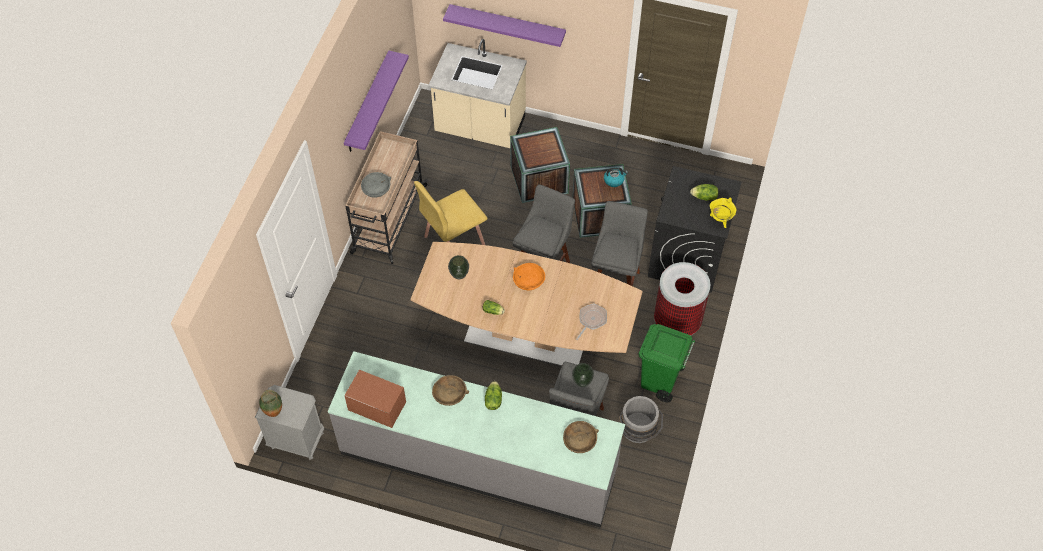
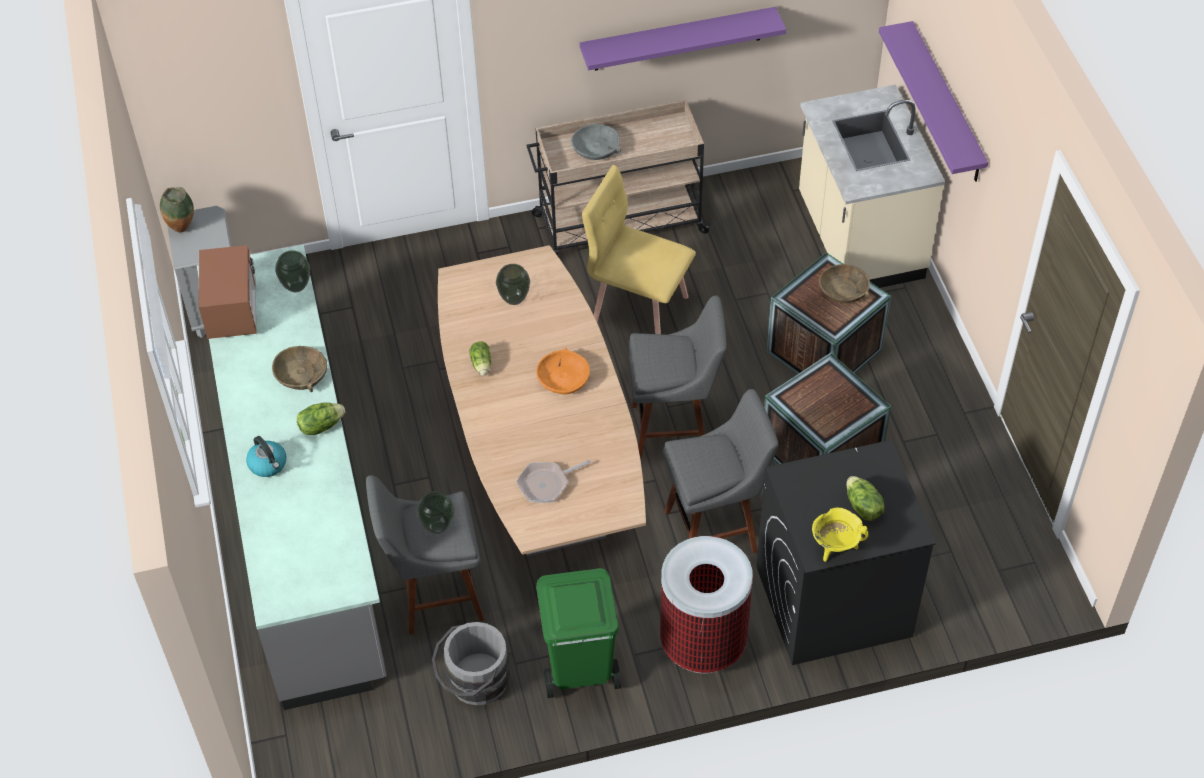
camera: 60 degrees right, 5 degrees down
brown bowl [563,421,599,453] -> brown bowl moved to [819,264,870,303]
frying pan [576,303,607,340] -> frying pan turned 150 degrees clockwise [516,460,591,503]
kettle [604,167,628,187] -> kettle moved to [246,436,287,477]
none -> vase [275,250,310,292]

